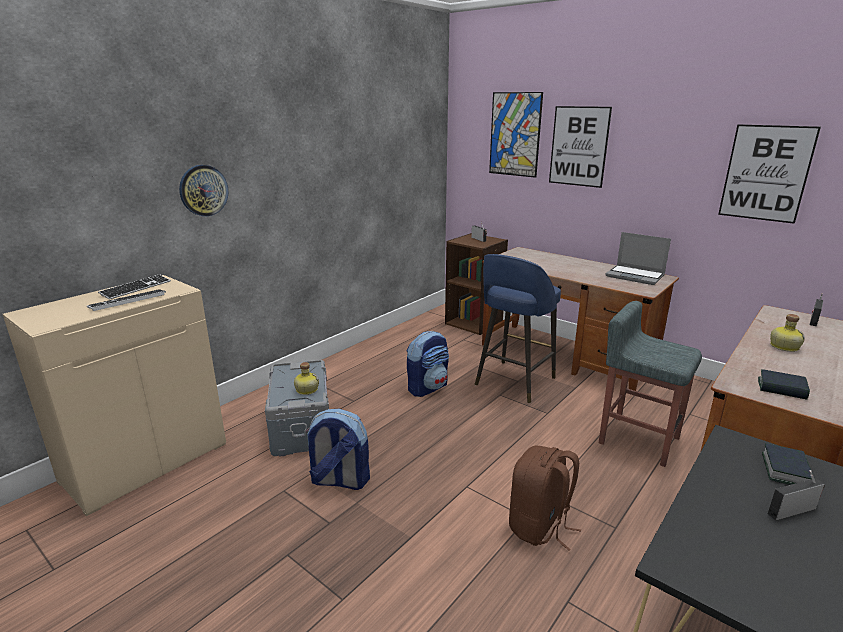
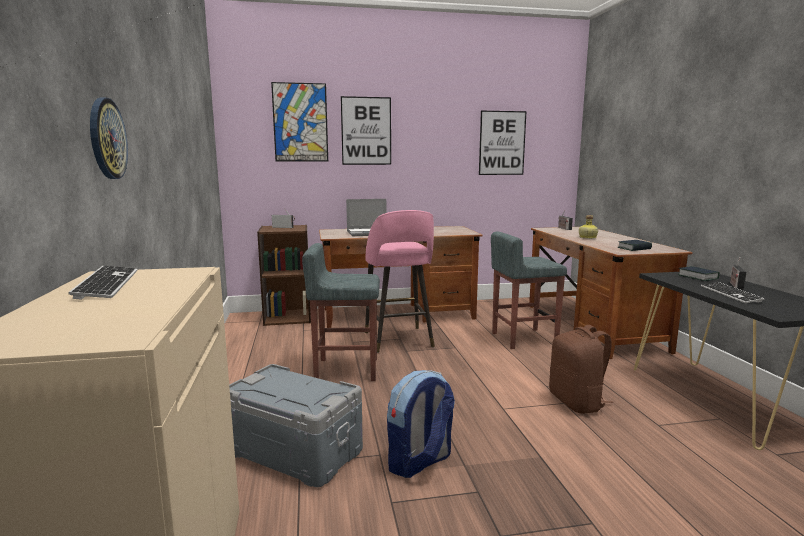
camera: 50 degrees left, 10 degrees down
keyboard [87,289,166,311] -> keyboard moved to [701,282,764,303]
bottle [294,362,319,395] -> none
backpack [406,331,449,397] -> grey stool [302,243,380,381]
blue stool [475,254,561,403] -> pink stool [365,210,435,353]
laptop [605,232,671,285] -> laptop moved to [346,199,386,236]

